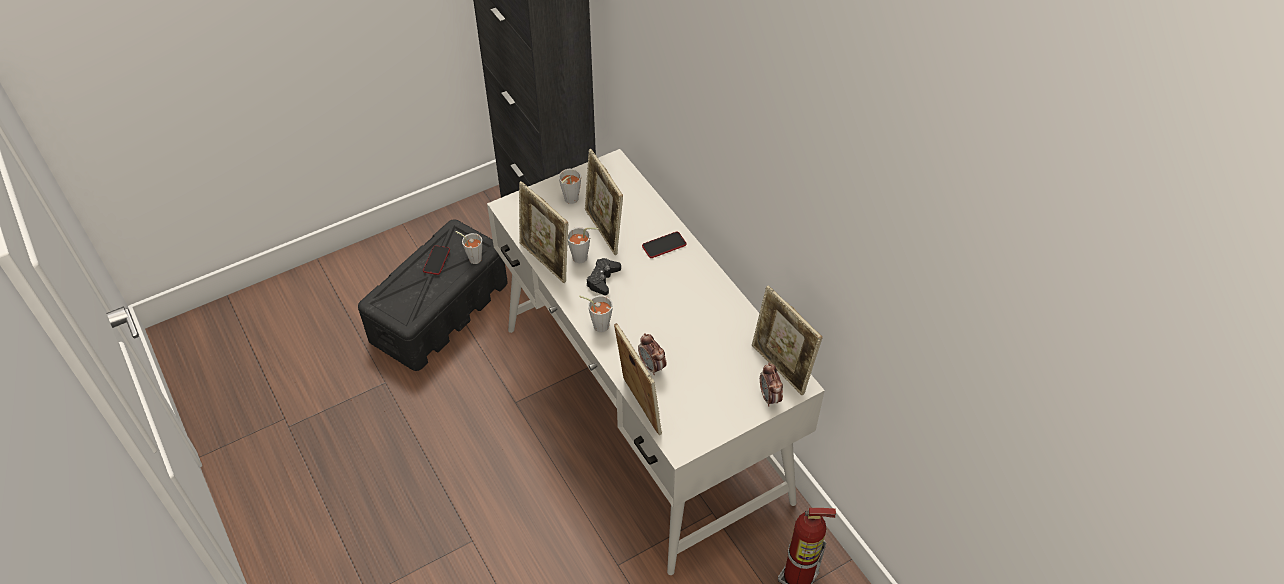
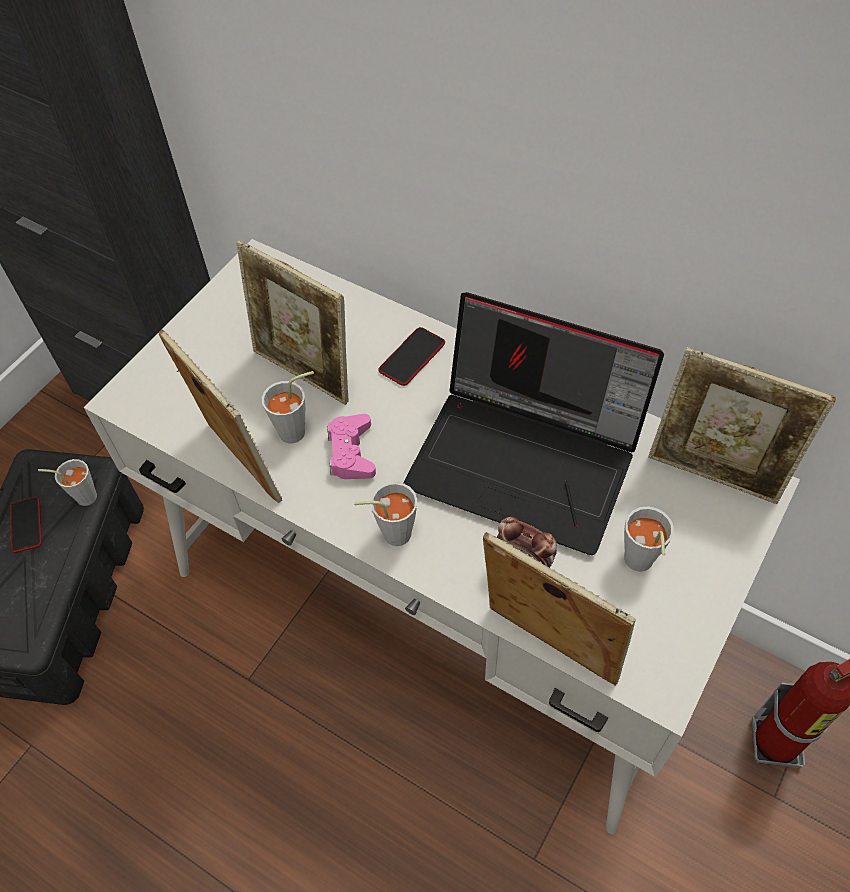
camera: 25 degrees left, 5 degrees up
picture frame [519,181,568,283] -> picture frame turned 150 degrees counterclockwise [158,329,282,503]
grey cup [559,169,581,204] -> grey cup moved to [624,506,674,572]
black game controller [586,258,621,295] -> pink game controller [327,414,376,479]
alarm clock [760,363,783,407] -> none
none -> laptop [403,292,664,555]

